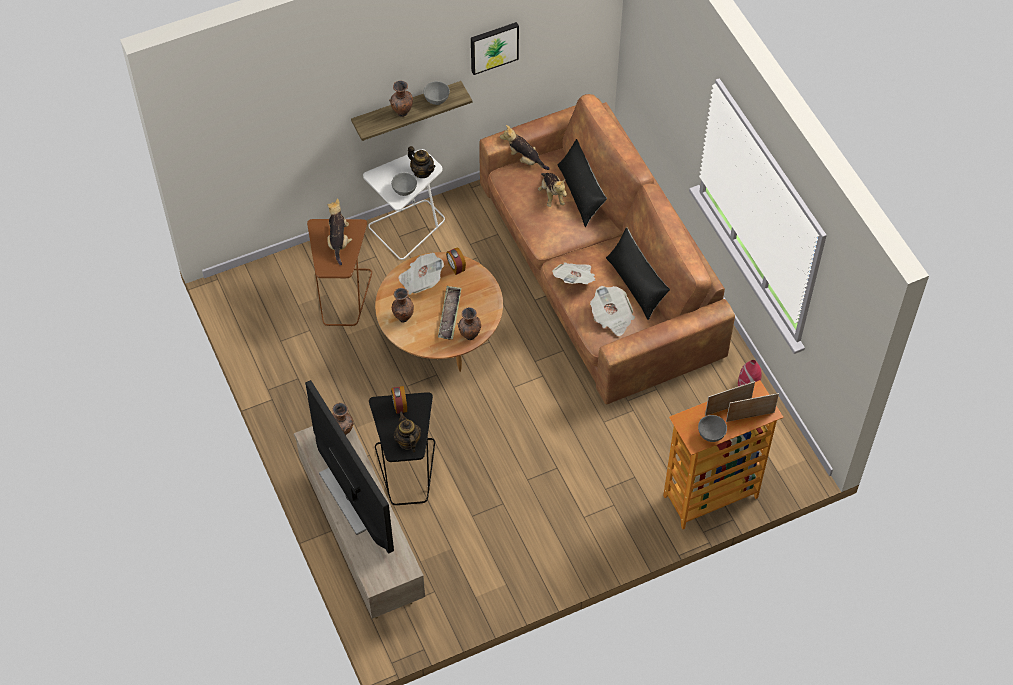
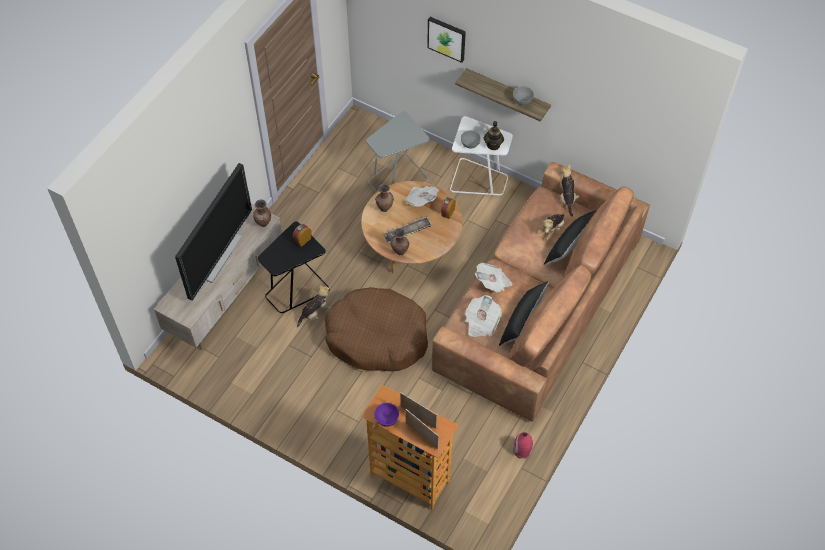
camera: 55 degrees right, 0 degrees up
brown side table [307,219,372,326] -> grey side table [366,111,430,193]
plush toy [327,198,352,265] -> plush toy moved to [297,285,331,327]
brown vase [389,80,413,117] -> none
teapot [394,411,421,452] -> none
picture [471,22,519,75] -> picture moved to [427,17,466,63]
grey bowl [698,415,727,442] -> purple bowl [374,403,399,427]
none -> brown dog bed [325,287,428,372]

